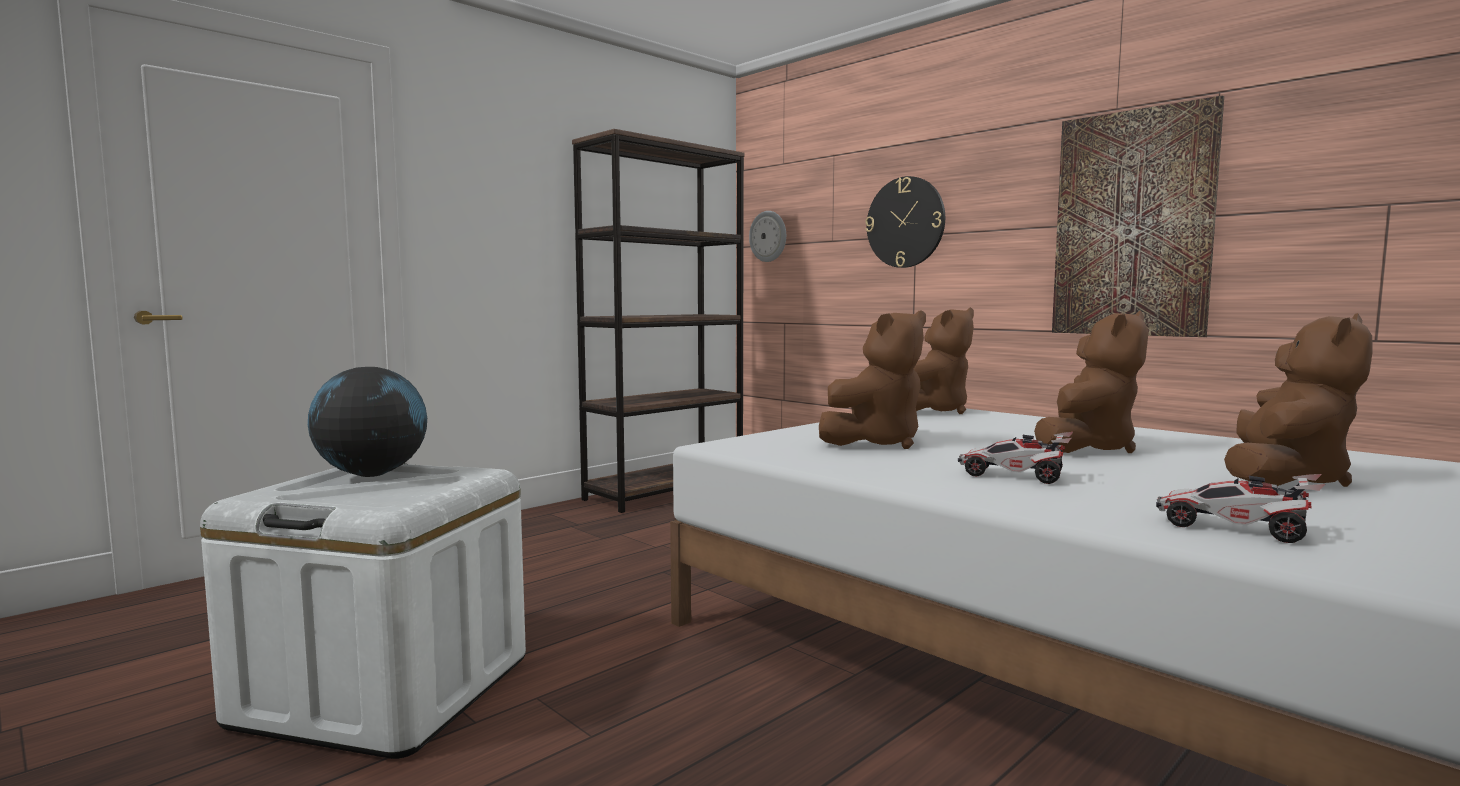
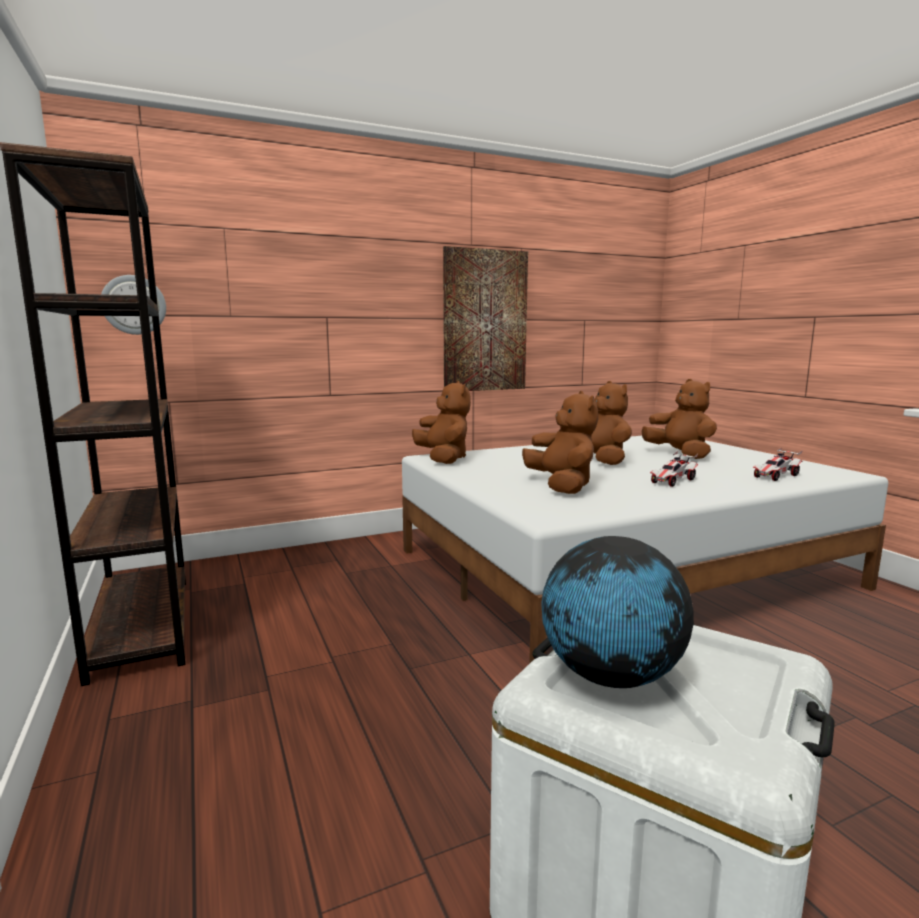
camera: 70 degrees left, 5 degrees up
wall clock [865,176,945,268] -> none

